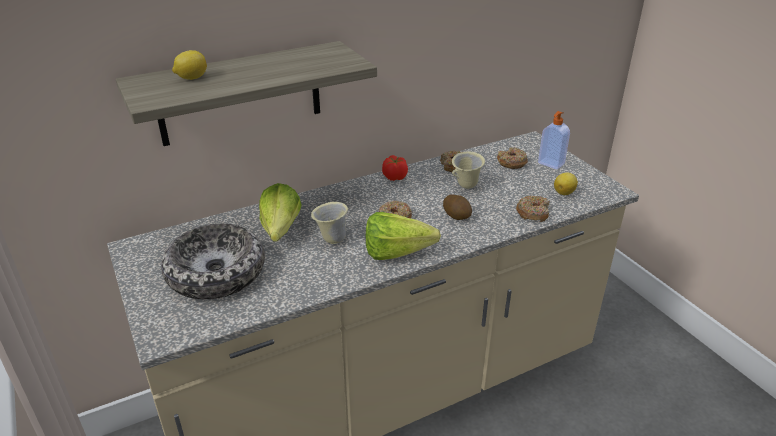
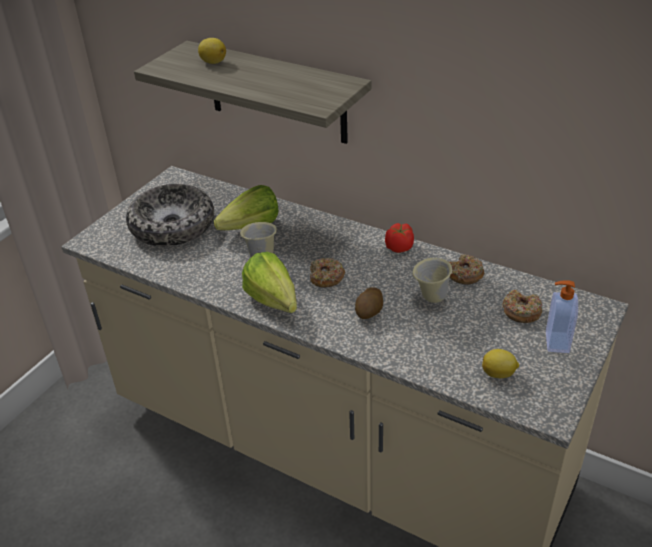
camera: 60 degrees right, 5 degrees up
donut [516,196,550,222] -> none

